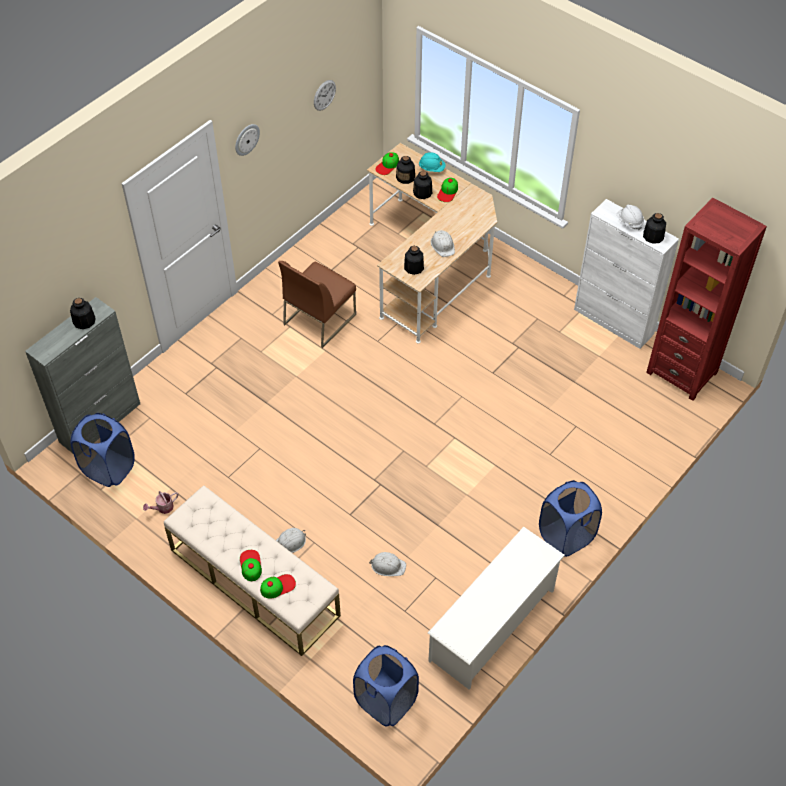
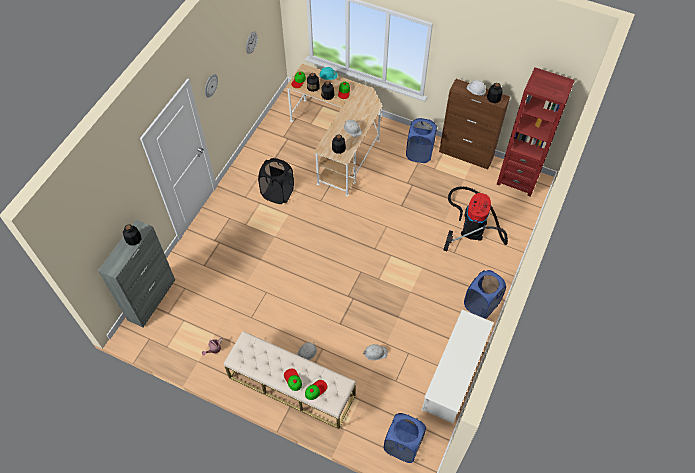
camera: 15 degrees left, 5 degrees up
blue laundry basket [71,413,135,487] -> blue laundry basket moved to [406,118,437,163]
brown chair [278,261,356,348] -> black laundry basket [258,158,294,204]
white cabinet [574,199,679,349] -> brown cabinet [439,79,510,169]
none -> vacuum cleaner [443,186,508,251]

